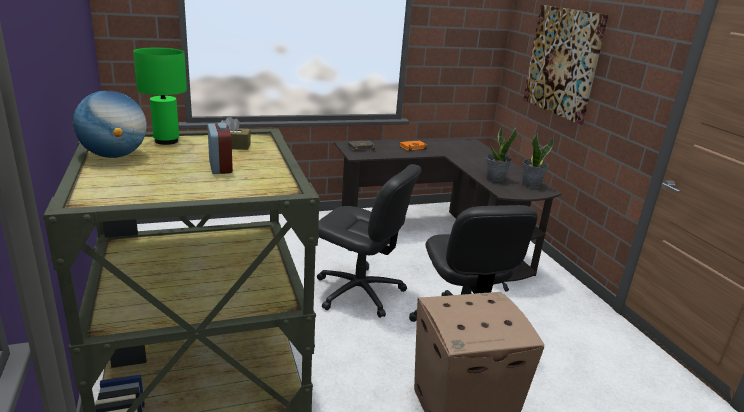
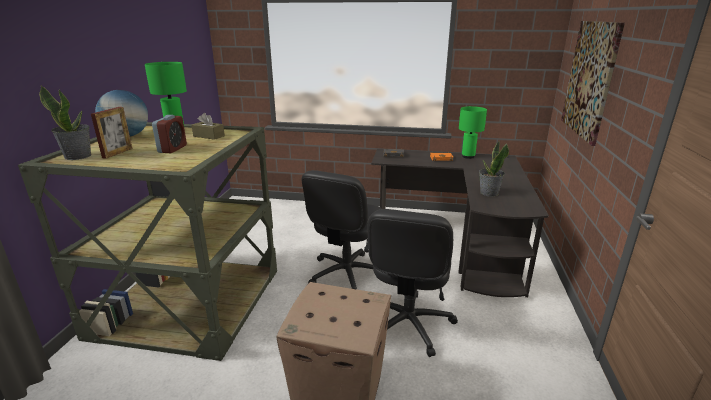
camera: 30 degrees right, 0 degrees up
black office chair [317,164,422,318] -> black office chair turned 60 degrees clockwise [302,170,381,289]
potted plant [522,133,555,188] -> potted plant moved to [39,86,91,160]
none -> picture frame [91,107,133,159]
none -> green table lamp [459,106,487,159]

